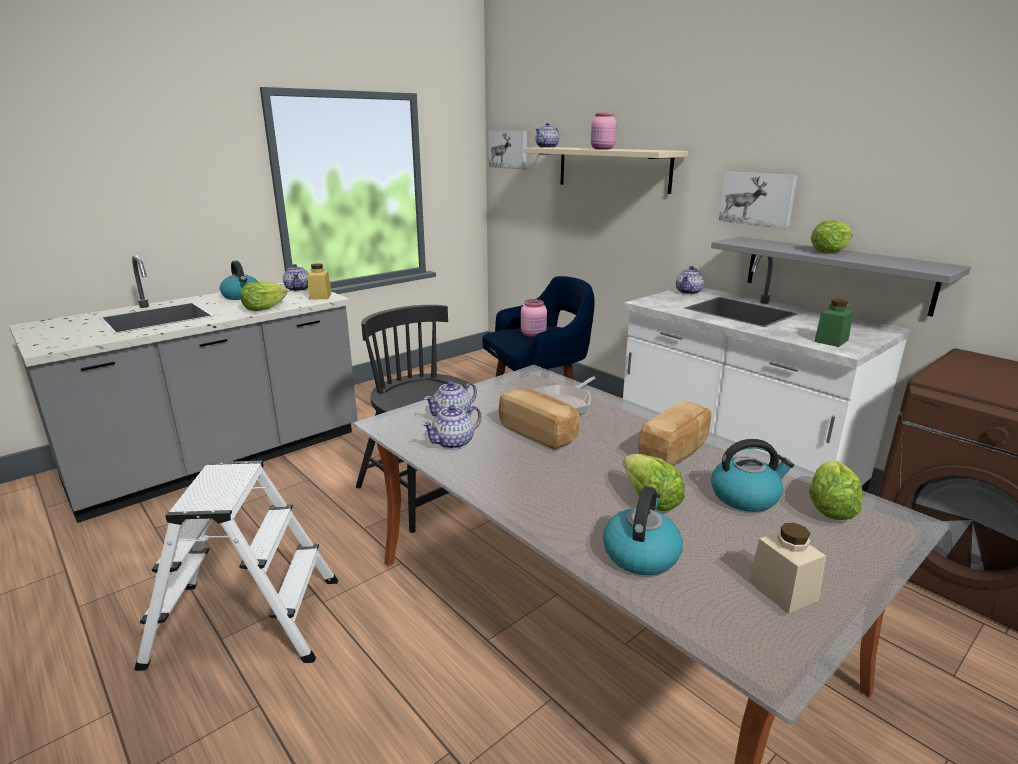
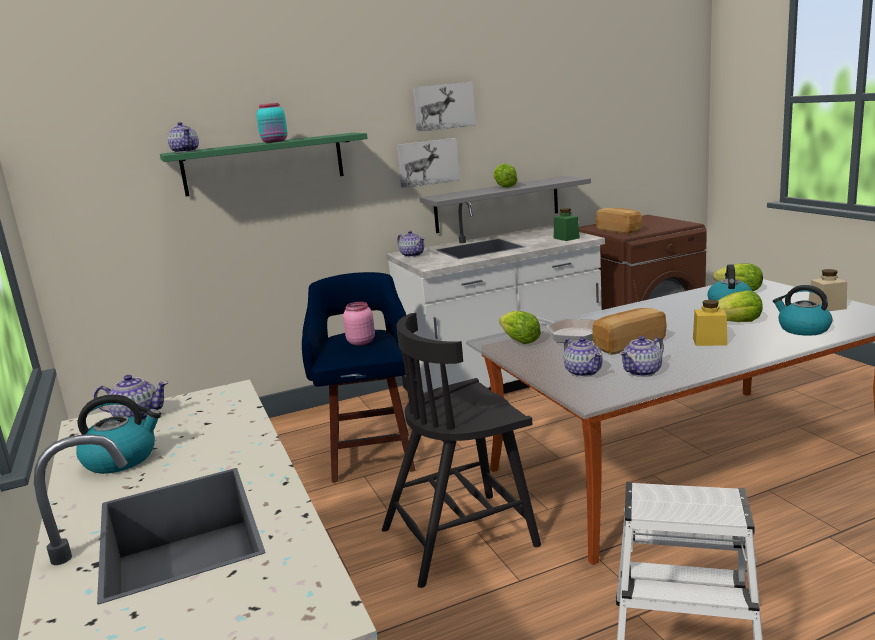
camera: 70 degrees left, 5 degrees down
lettuce [240,281,287,311] -> lettuce moved to [499,311,541,344]
yellow jar [307,263,331,300] -> yellow jar moved to [693,300,727,346]
teapot [422,405,481,449] -> teapot turned 75 degrees clockwise [619,336,664,377]
picture [489,131,527,169] -> picture moved to [412,82,476,132]
beige shelf [523,147,688,194] -> green shelf [160,133,368,196]
pink jar [591,113,617,149] -> turquoise jar [257,103,287,143]
bread [638,401,711,465] -> bread moved to [596,208,642,234]

